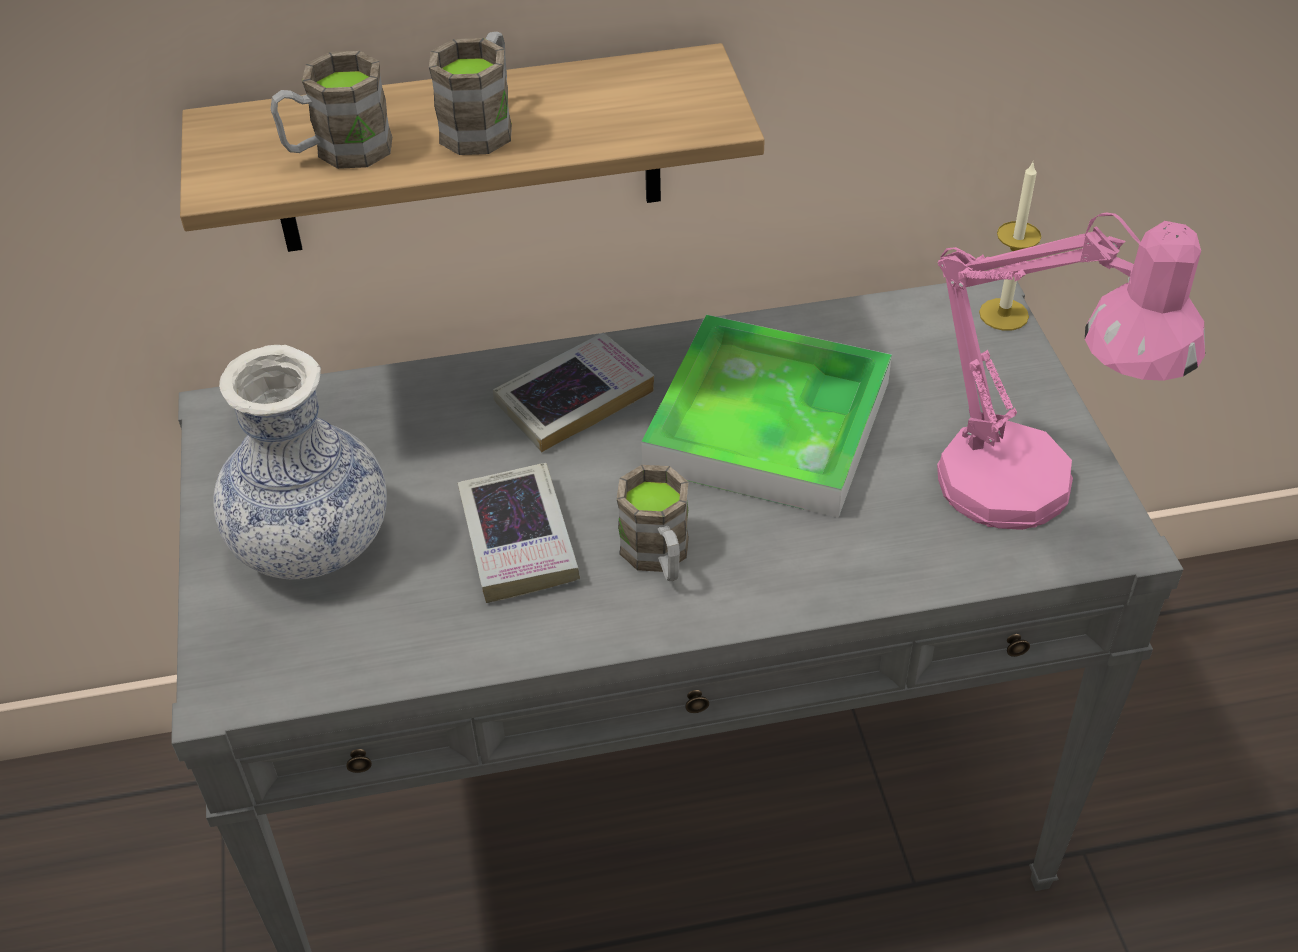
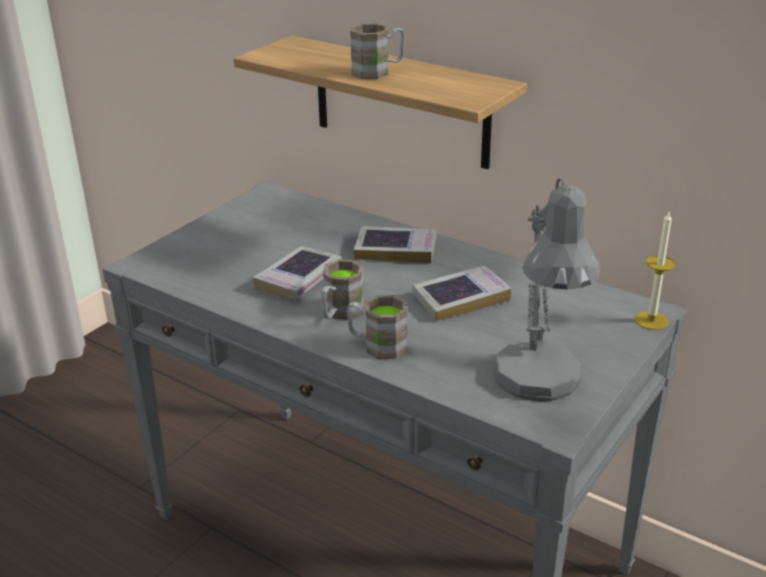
camera: 45 degrees right, 15 degrees down
vase [213,345,387,579] -> none
brown mug [271,51,392,169] -> brown mug moved to [347,295,408,359]
tray [642,315,892,518] -> book [412,266,512,321]
pink table lamp [937,212,1205,530] -> grey table lamp [494,178,600,402]

